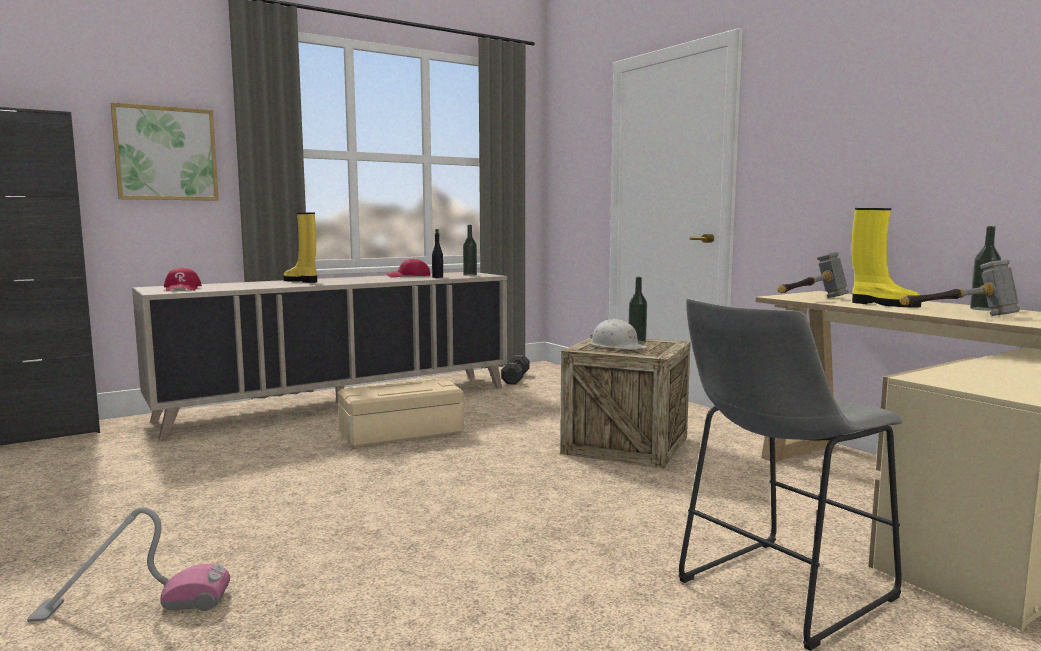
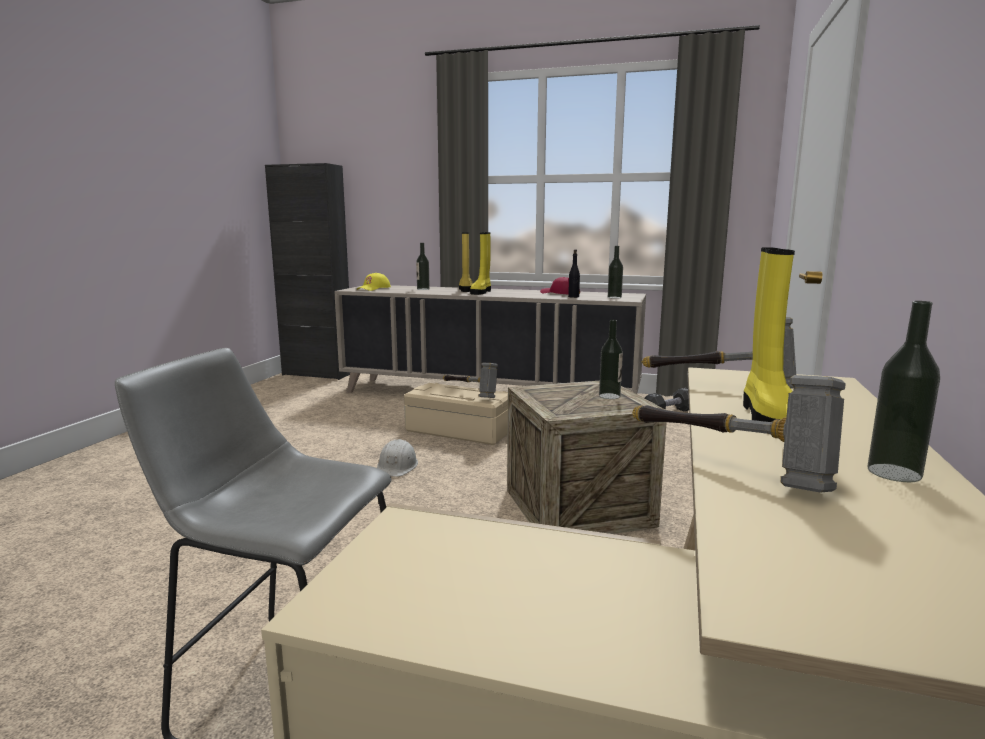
camera: 50 degrees right, 5 degrees up
vacuum cleaner [27,507,230,623] -> none
picture [111,102,219,201] -> none
red cap [164,267,202,291] -> yellow cap [357,273,391,291]
white hard hat [590,319,647,350] -> white hard hat moved to [377,439,418,477]
none -> bottle [416,243,430,290]
none -> hammer [443,363,498,398]
none -> yellow boot [470,232,491,295]

